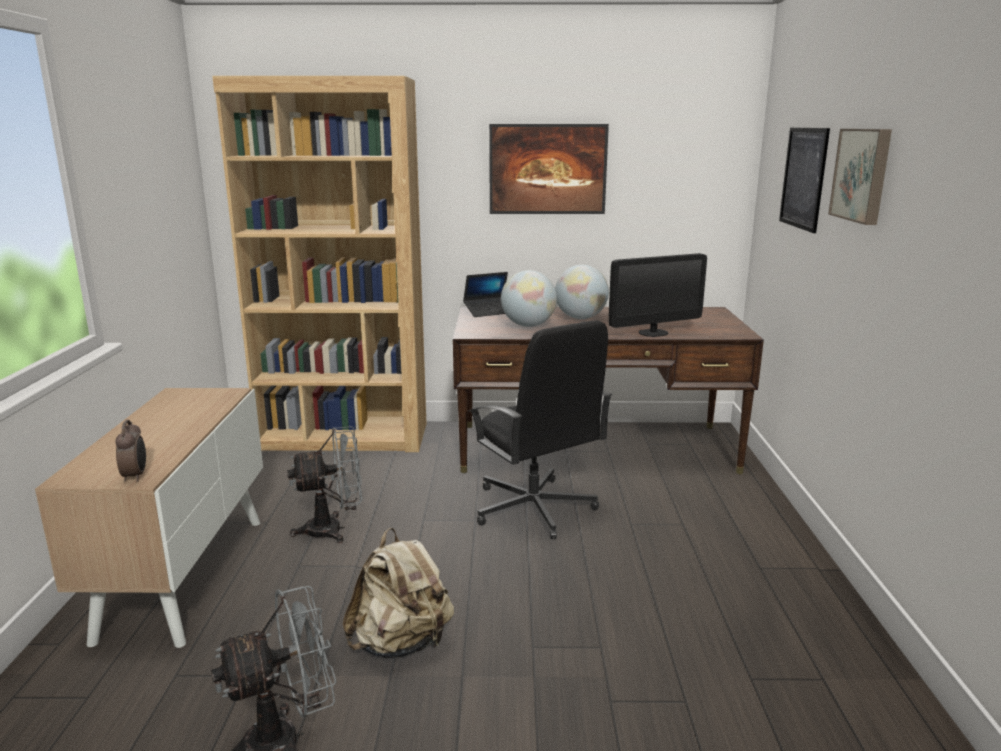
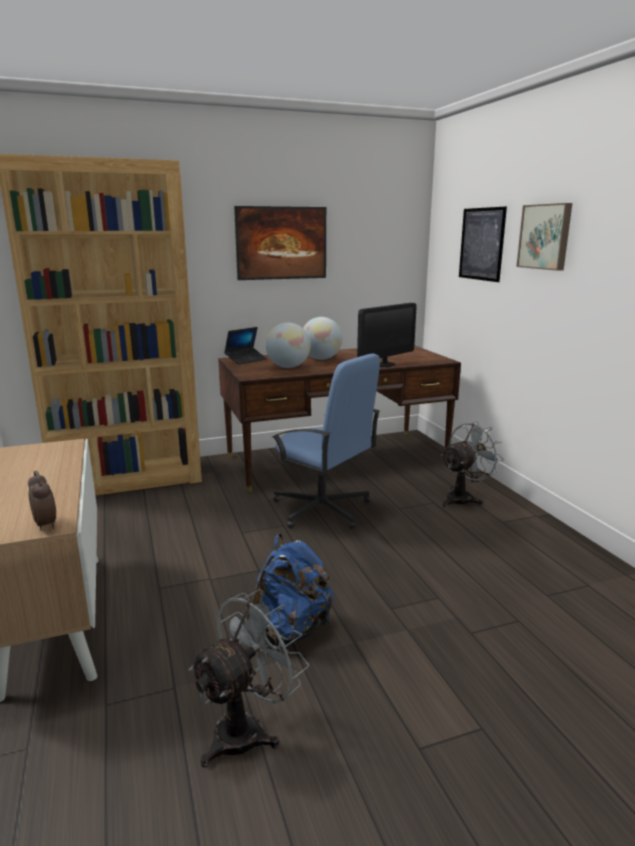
camera: 20 degrees left, 0 degrees up
grey fan [287,426,362,543] -> grey fan moved to [440,421,504,507]
beige backpack [343,528,454,658] -> blue backpack [247,533,333,644]
black office chair [469,320,612,539] -> blue office chair [272,354,380,529]

